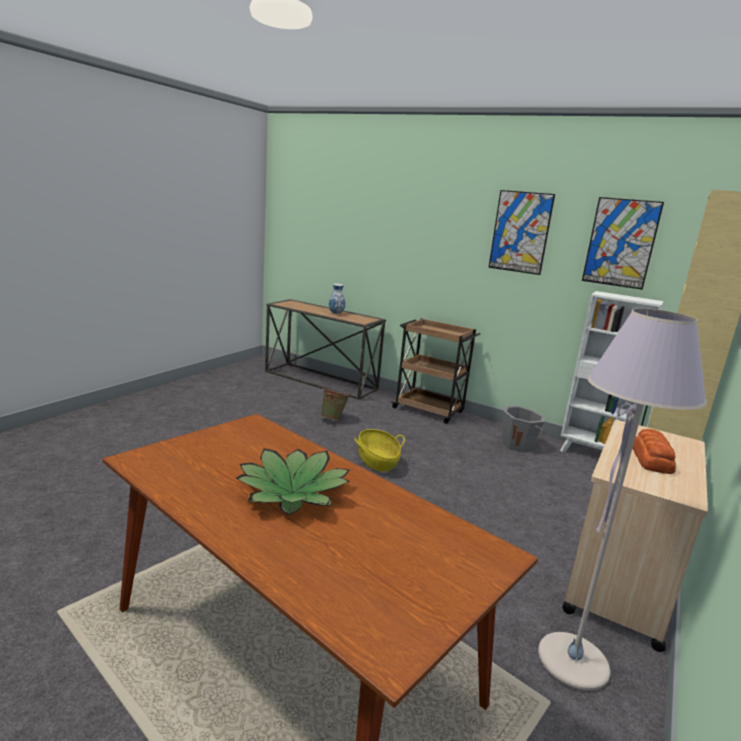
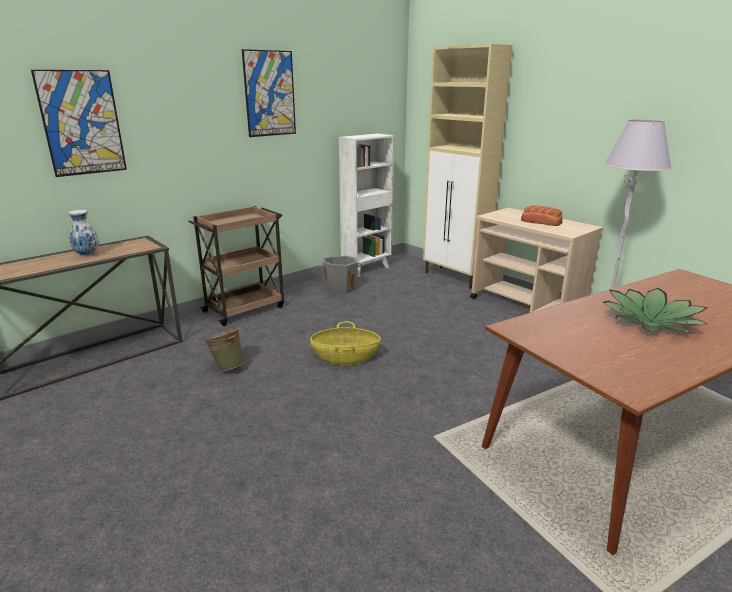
camera: 70 degrees left, 5 degrees up
picture [582,197,664,290] -> picture moved to [31,70,127,177]

